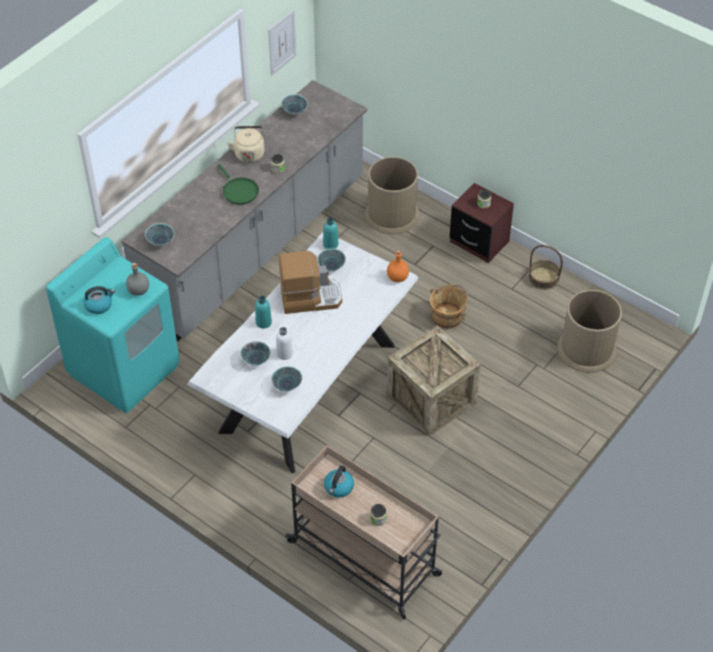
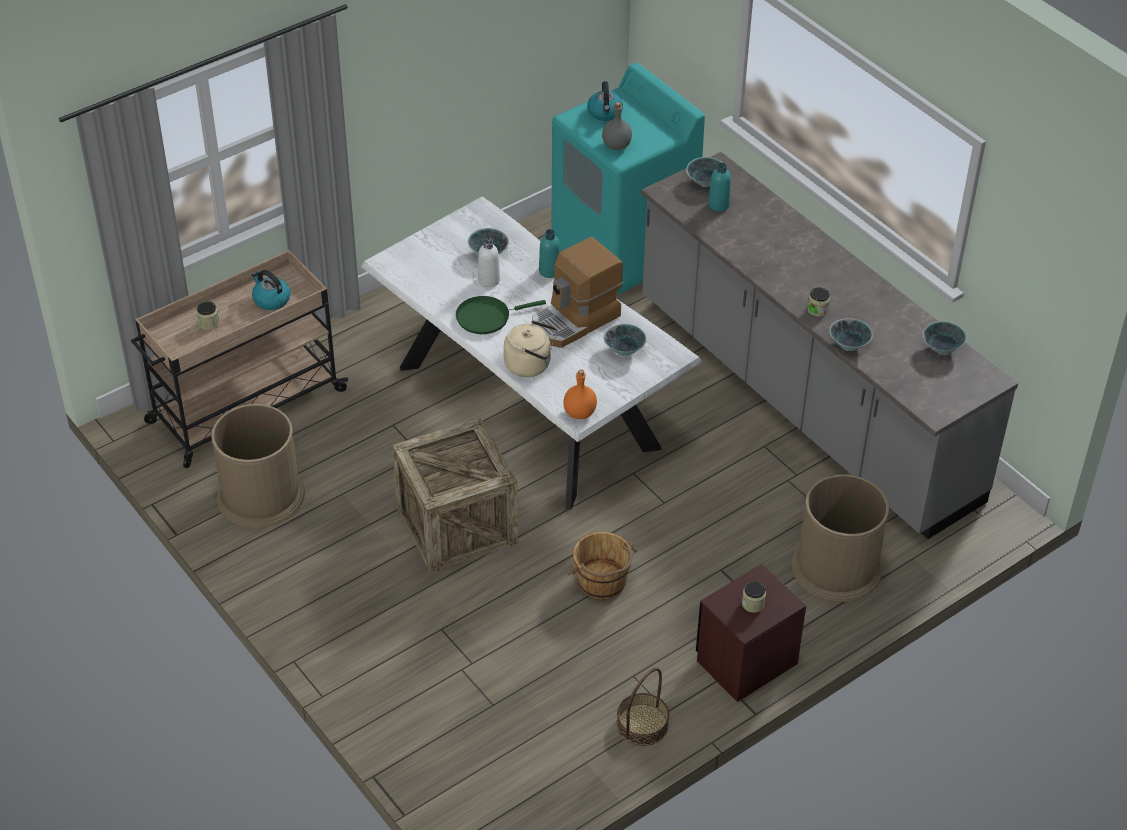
camera: 105 degrees right, 5 degrees down
green frying pan [217,164,259,205] -> green frying pan moved to [456,296,546,334]
beige kettle [227,126,264,163] -> beige kettle moved to [504,320,557,377]
picture [268,10,297,76] -> none
bowl [271,366,302,392] -> bowl moved to [830,318,873,351]
coffee machine [279,251,342,314] -> coffee machine turned 45 degrees clockwise [532,237,623,348]
turquoise bottle [323,217,339,249] -> turquoise bottle moved to [708,163,731,211]
brown trash can [557,290,622,373] -> brown trash can moved to [211,404,305,528]

